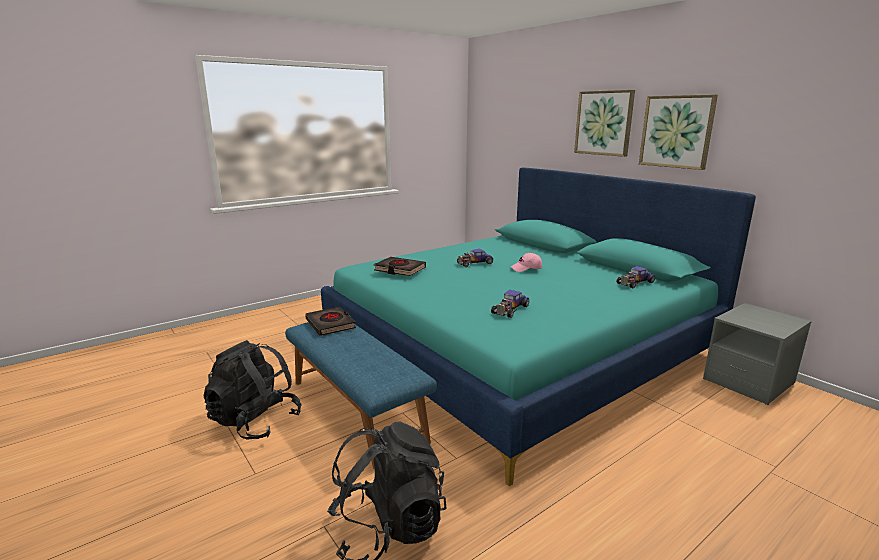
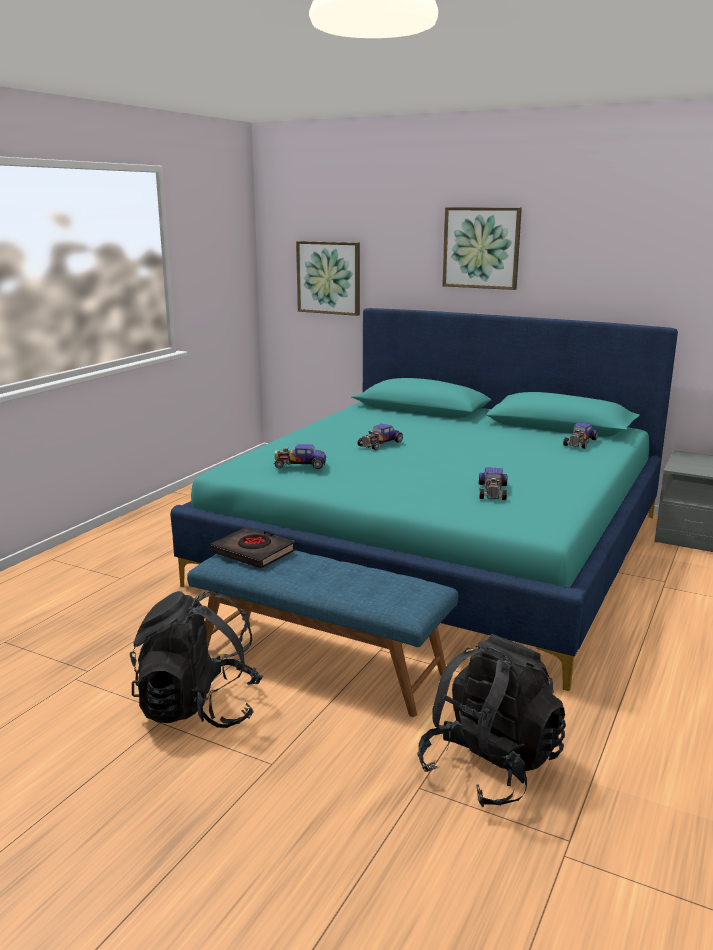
camera: 25 degrees left, 0 degrees up
black book [374,257,426,276] -> toy car [274,444,326,469]
pink cap [511,253,542,272] -> none
picture [639,94,718,170] -> picture moved to [296,241,360,316]

